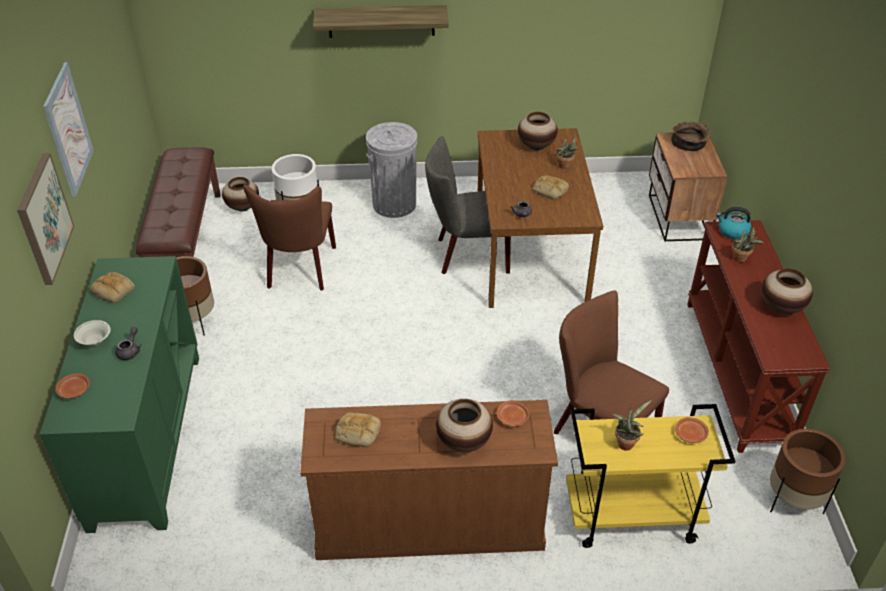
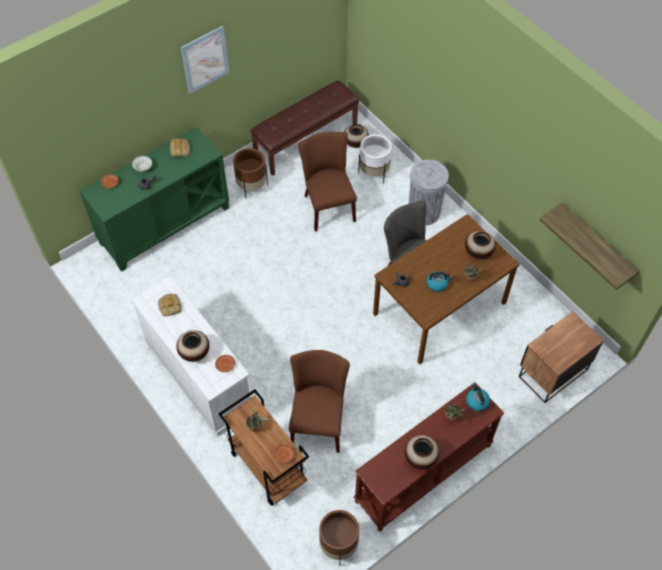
camera: 55 degrees right, 15 degrees up
picture [17,153,74,285] -> none
brown chair [243,184,336,291] -> brown chair turned 105 degrees clockwise [298,132,357,232]
brown dresser [300,400,558,560] -> white dresser [131,276,250,436]
shelf [313,5,449,38] -> shelf moved to [539,203,639,290]
bread [533,176,569,200] -> kettle [426,271,452,292]
yellow cart [566,404,736,548] -> brown cart [218,389,309,506]
brown bowl [671,122,711,151] -> none

